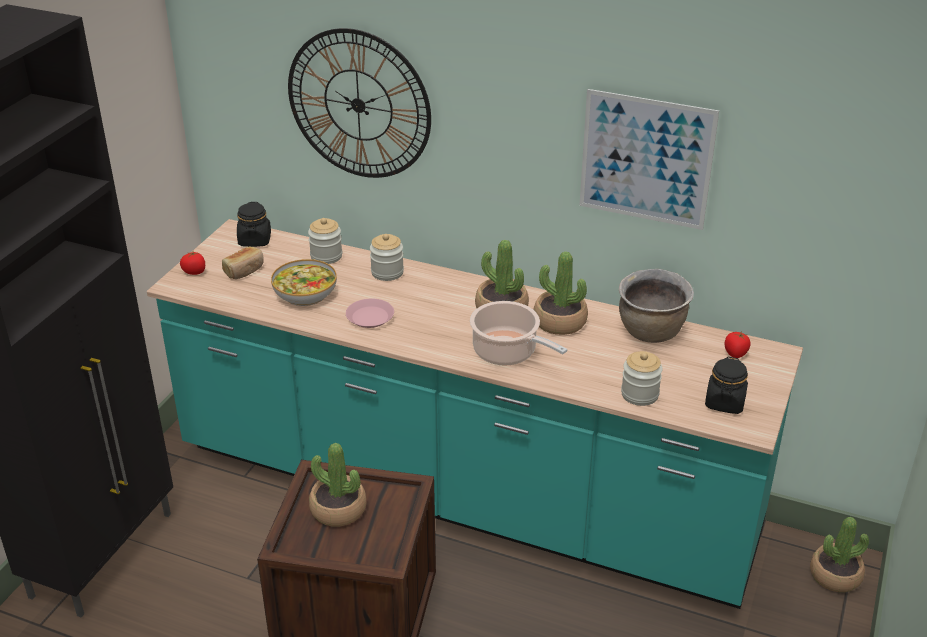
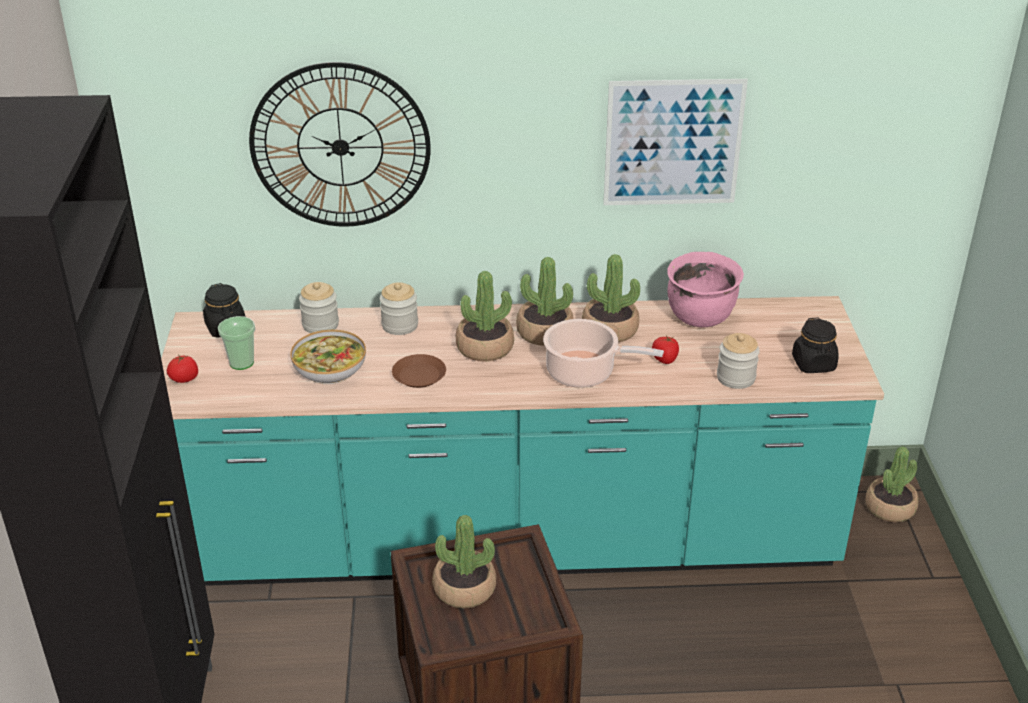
camera: 25 degrees left, 0 degrees up
bread [222,246,264,279] -> cup [218,316,255,370]
pink plate [346,299,394,328] -> brown plate [392,354,446,388]
brown cooking pot [619,269,694,343] -> pink cooking pot [667,252,744,327]
tomato [725,332,751,358] -> tomato moved to [652,336,679,364]
none -> potted plant [456,271,514,362]

